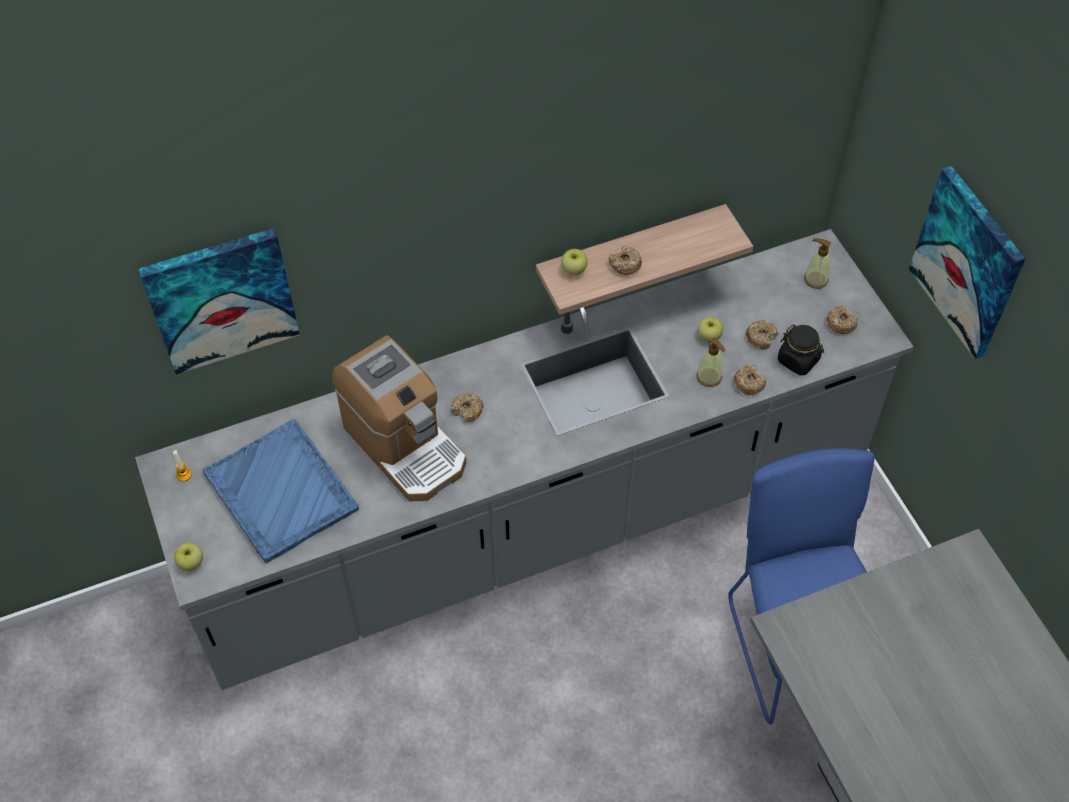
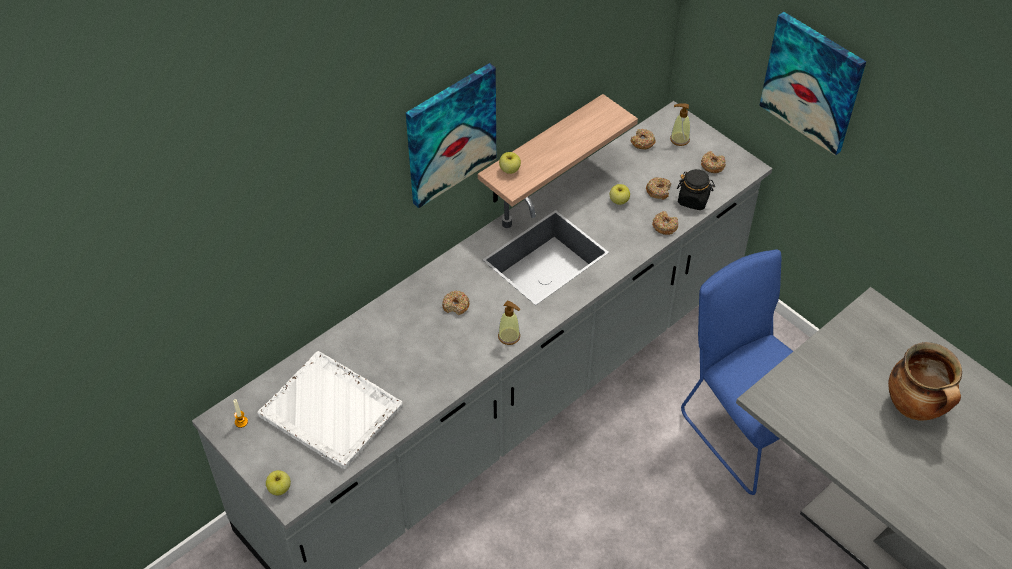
camera: 20 degrees left, 5 degrees down
picture [138,228,300,374] -> picture moved to [406,63,496,208]
blue tray [202,419,359,563] -> white tray [257,351,403,469]
coffee machine [332,335,466,501] -> none
donut [609,245,642,275] -> donut moved to [630,129,656,149]
soap dispenser [696,337,726,387] -> soap dispenser moved to [498,301,520,345]
none -> cooking pot [888,342,962,421]

